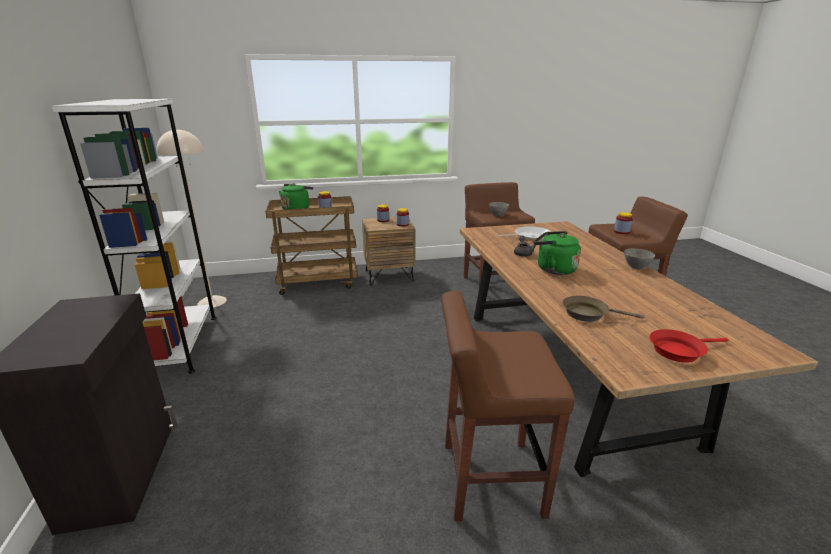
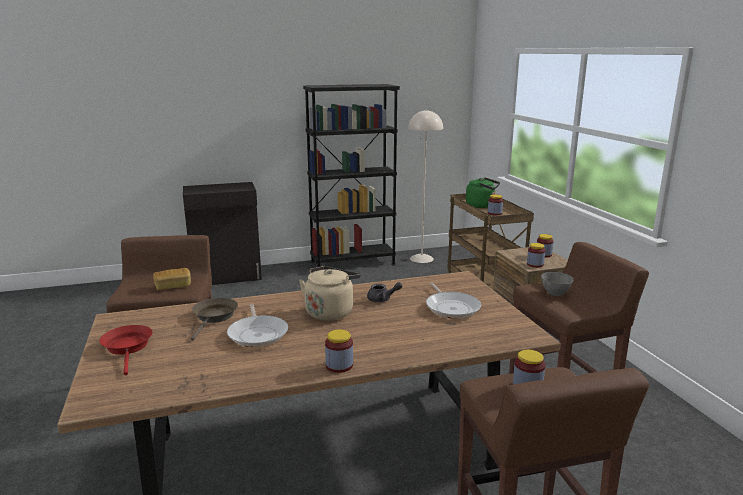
camera: 85 degrees right, 5 degrees down
white bookcase [51,99,217,374] -> black bookcase [303,84,400,267]
green kettle [534,231,581,275] -> beige kettle [299,266,361,321]
grey bowl [624,249,655,269] -> jar [325,329,353,373]
none -> bread [153,268,191,290]
none -> frying pan [227,304,288,347]

